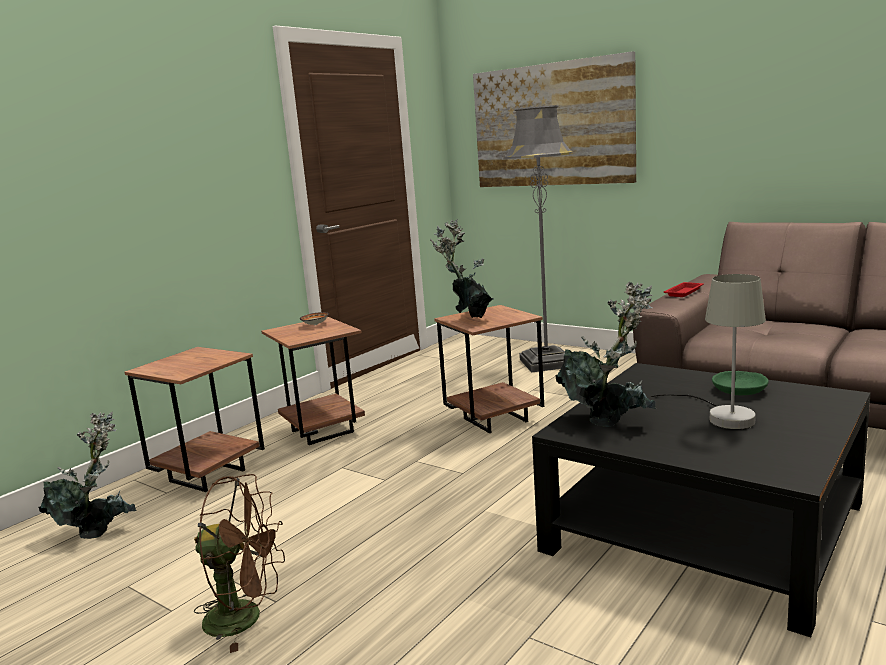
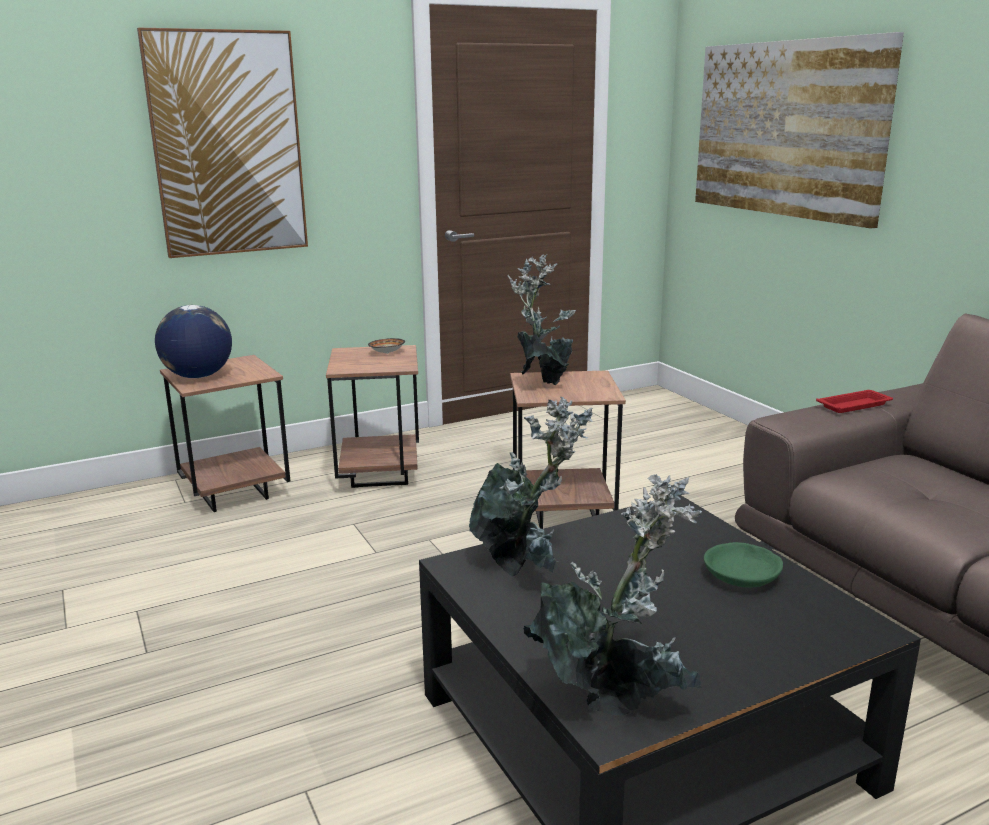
camera: 25 degrees right, 5 degrees up
potted plant [38,412,137,539] -> potted plant moved to [524,474,702,716]
brown fan [194,474,285,653] -> none
grey floor lamp [504,105,573,373] -> none
grey table lamp [651,274,766,430] -> none
none -> picture [137,28,308,258]
none -> globe [155,305,232,378]

